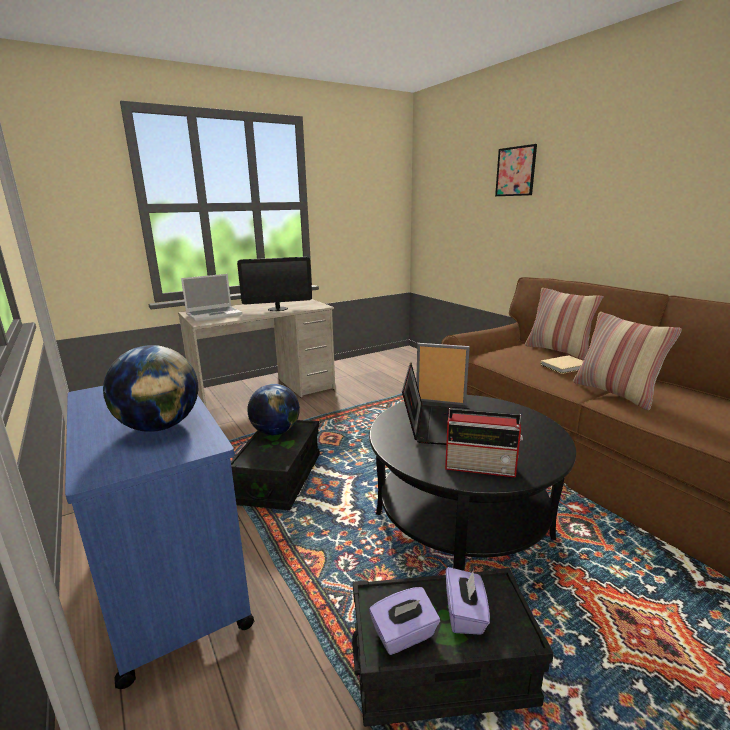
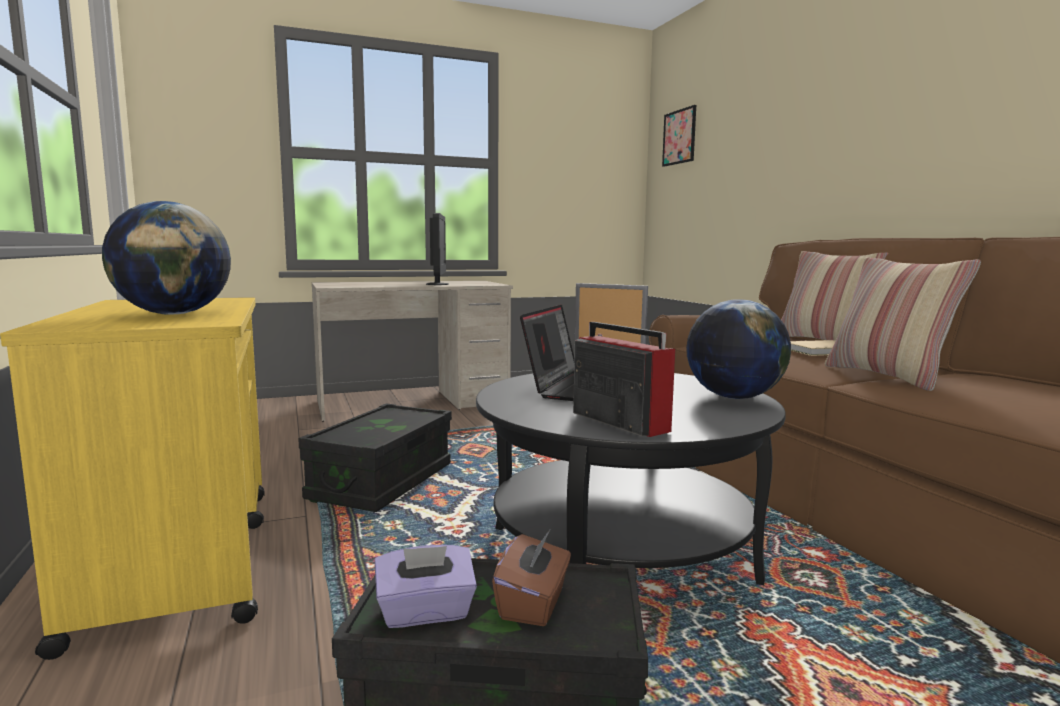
camera: 10 degrees right, 10 degrees down
blue cart [65,386,255,689] -> yellow cart [0,297,265,660]
laptop [181,274,242,322] -> none
monitor [237,257,312,311] -> monitor turned 90 degrees counterclockwise [426,213,449,285]
globe [248,384,300,435] -> globe moved to [686,299,791,399]
radio [445,408,523,478] -> radio turned 150 degrees counterclockwise [573,322,675,437]
purple tissue box [446,567,490,635] -> brown tissue box [492,530,571,626]
picture [495,144,537,196] -> picture moved to [662,105,696,167]

